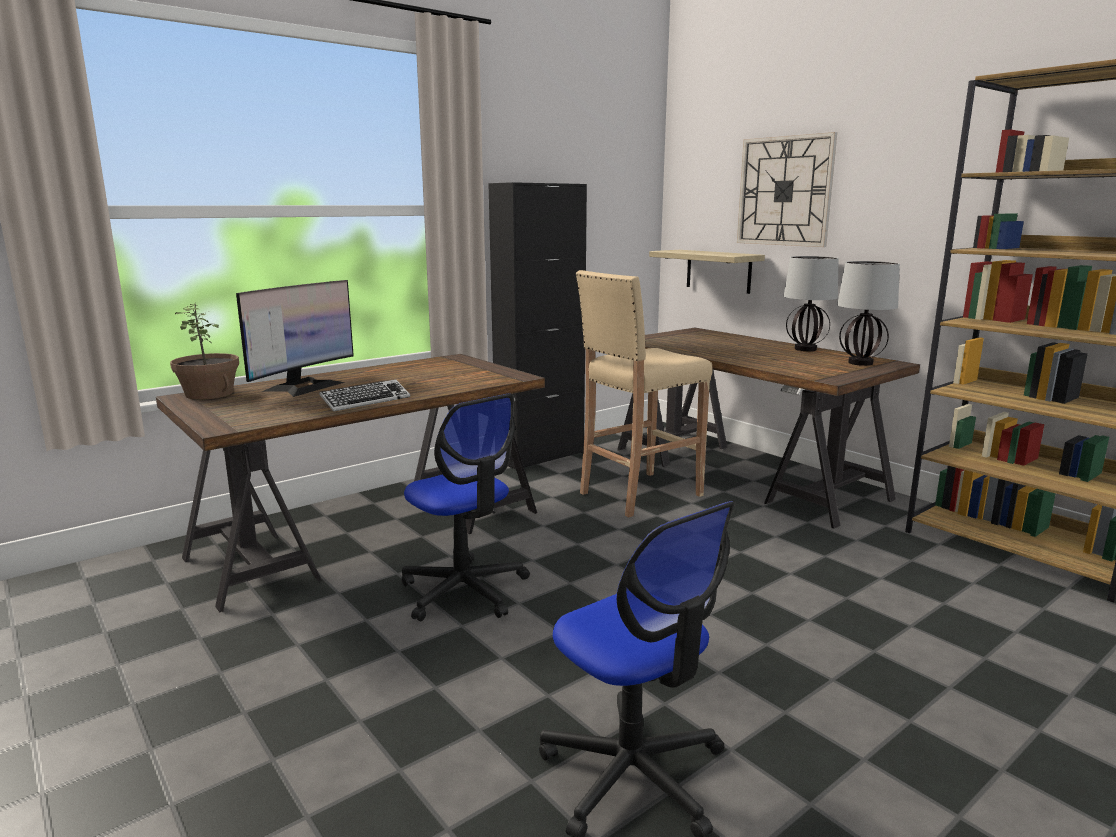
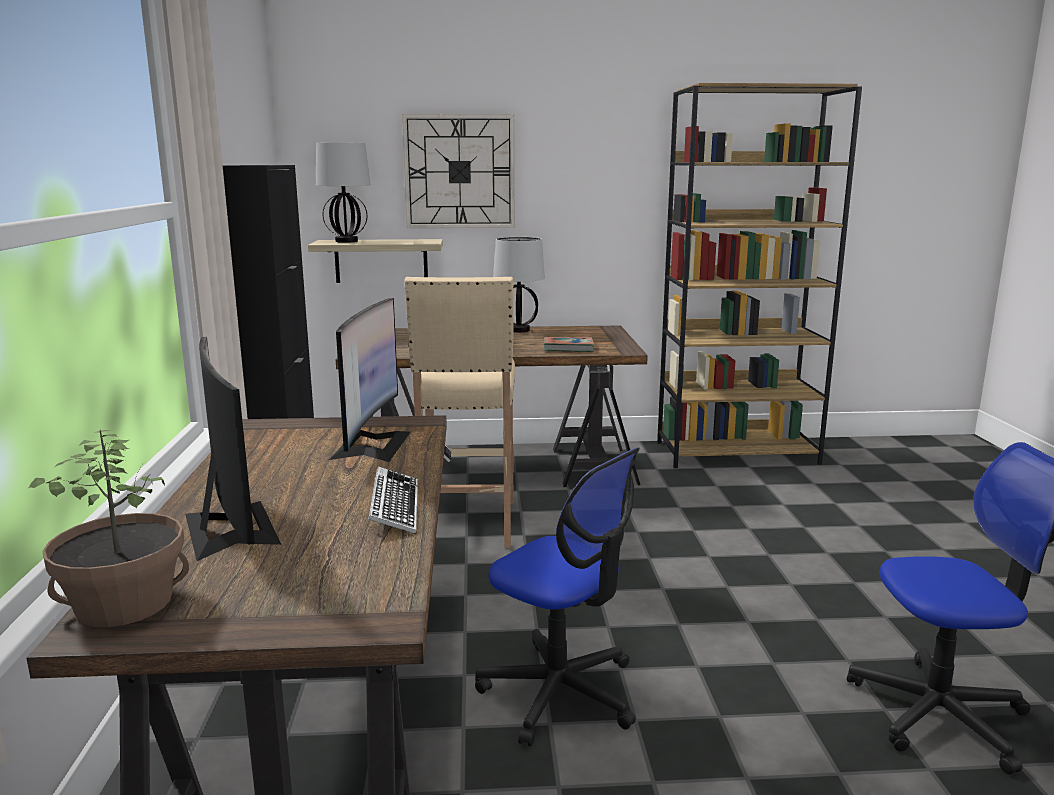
camera: 55 degrees left, 0 degrees up
office chair [402,394,530,621] -> office chair turned 45 degrees clockwise [475,447,640,747]
table lamp [837,261,900,366] -> table lamp moved to [316,142,371,243]
none -> monitor [329,298,410,462]
none -> book [544,337,594,352]

